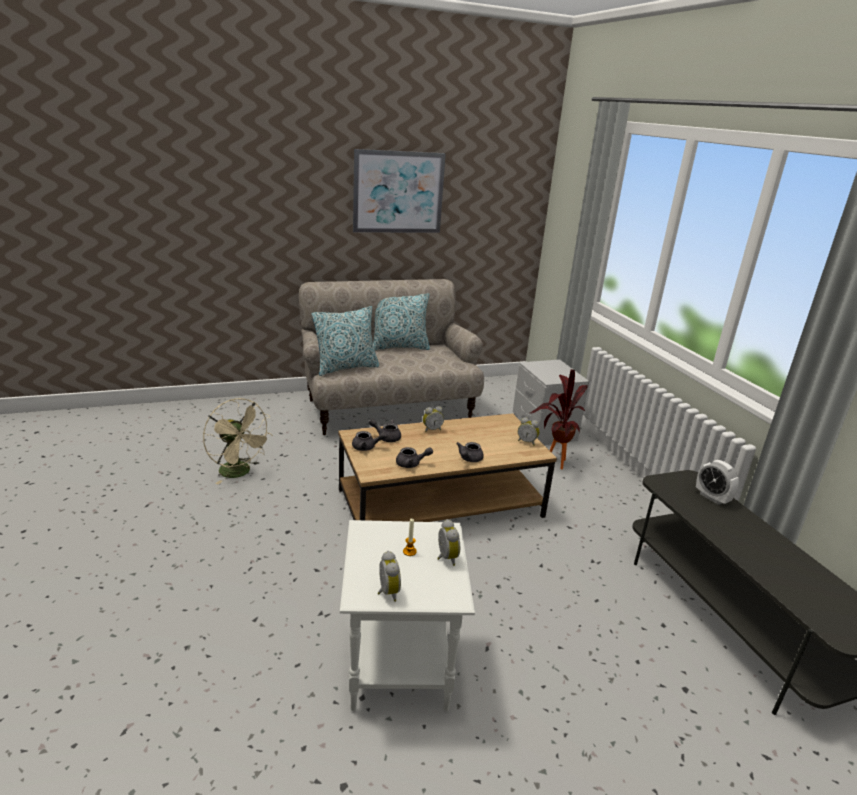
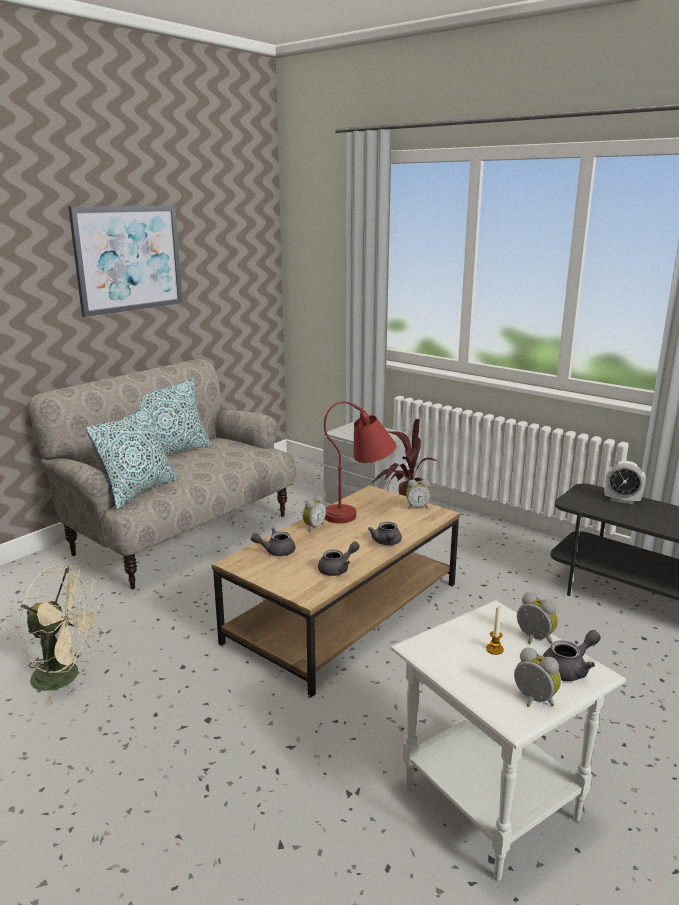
camera: 30 degrees left, 5 degrees down
grey teapot [352,431,387,451] -> grey teapot moved to [543,630,601,681]
none -> red table lamp [324,401,396,523]

